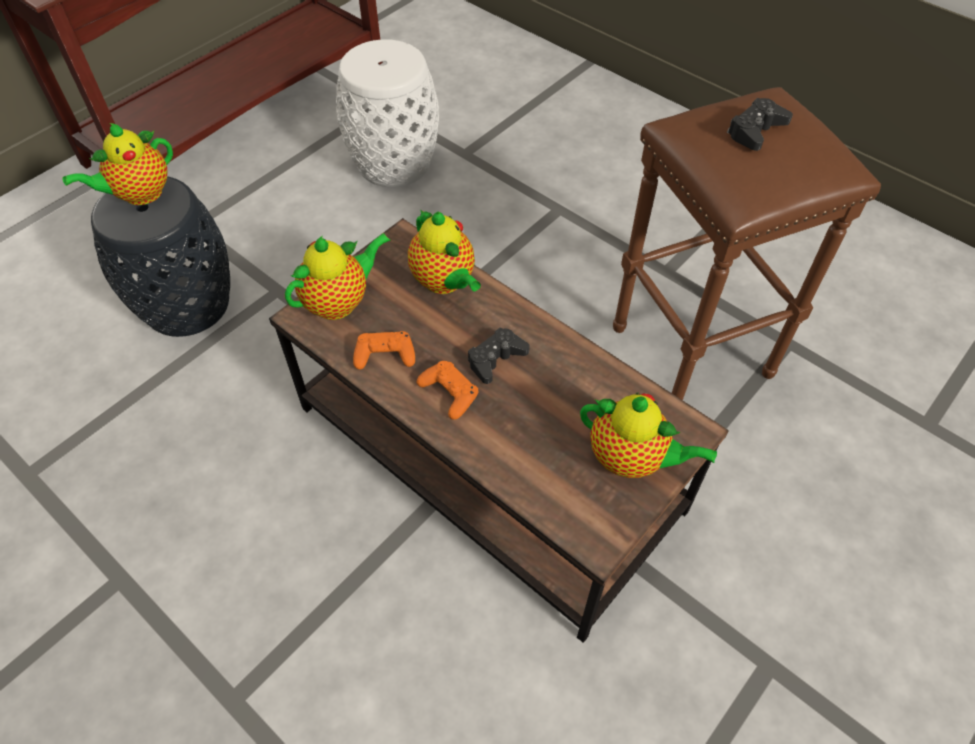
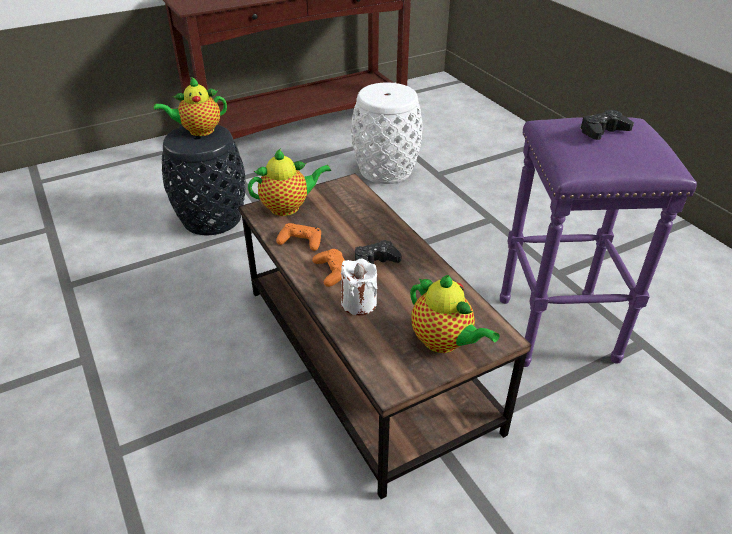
camera: 20 degrees right, 15 degrees down
teapot [408,209,481,294] -> none
brown stool [613,87,881,400] -> purple stool [500,117,697,367]
none -> white candle [341,259,377,315]

